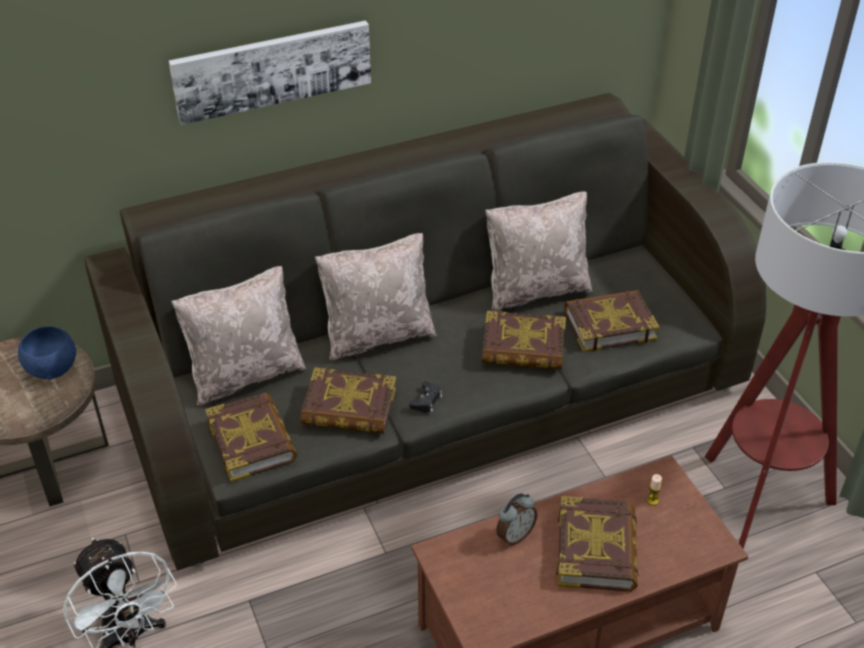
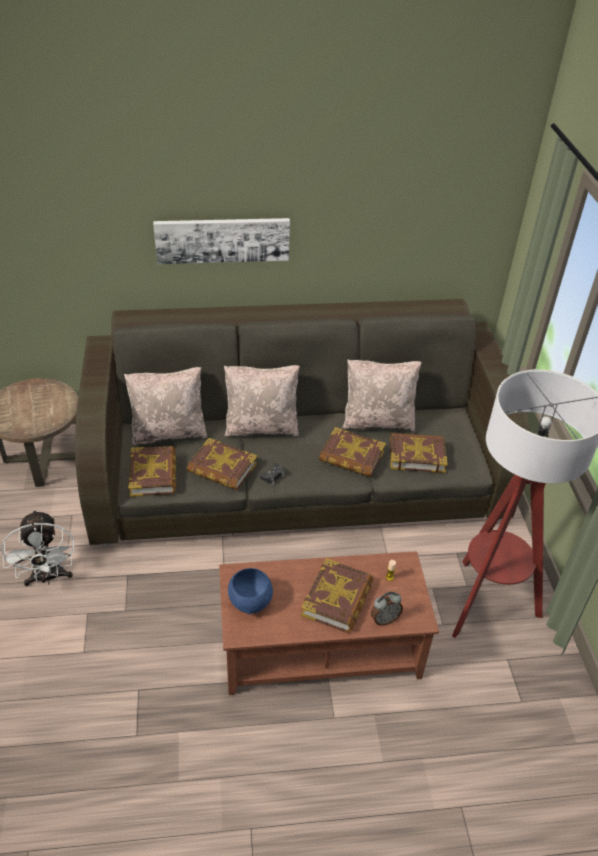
camera: 15 degrees right, 0 degrees up
blue bowl [18,326,76,379] -> blue bowl moved to [228,568,273,614]
alarm clock [496,494,537,546] -> alarm clock moved to [371,592,403,625]

